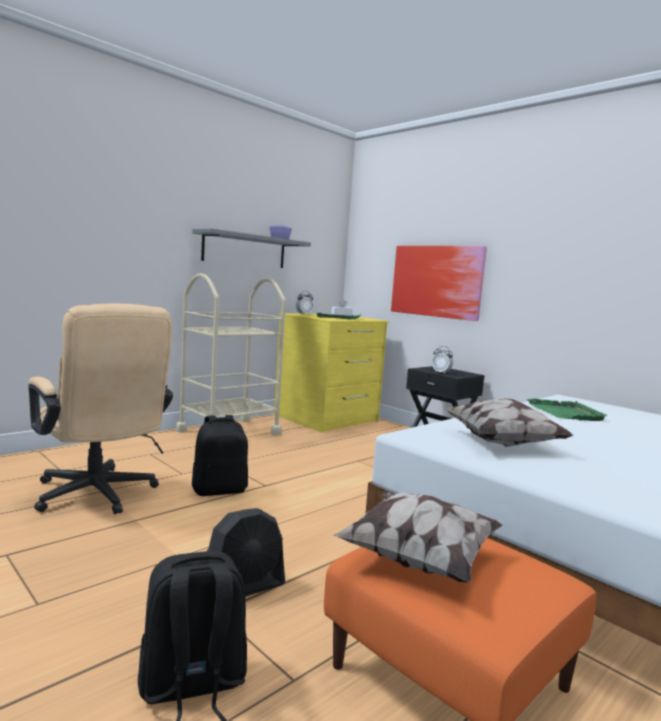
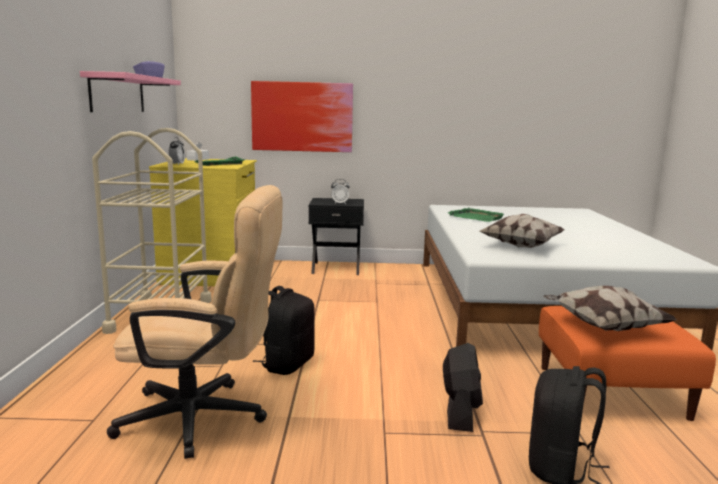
camera: 45 degrees left, 5 degrees up
grey shelf [192,228,311,268] -> pink shelf [80,71,181,112]

